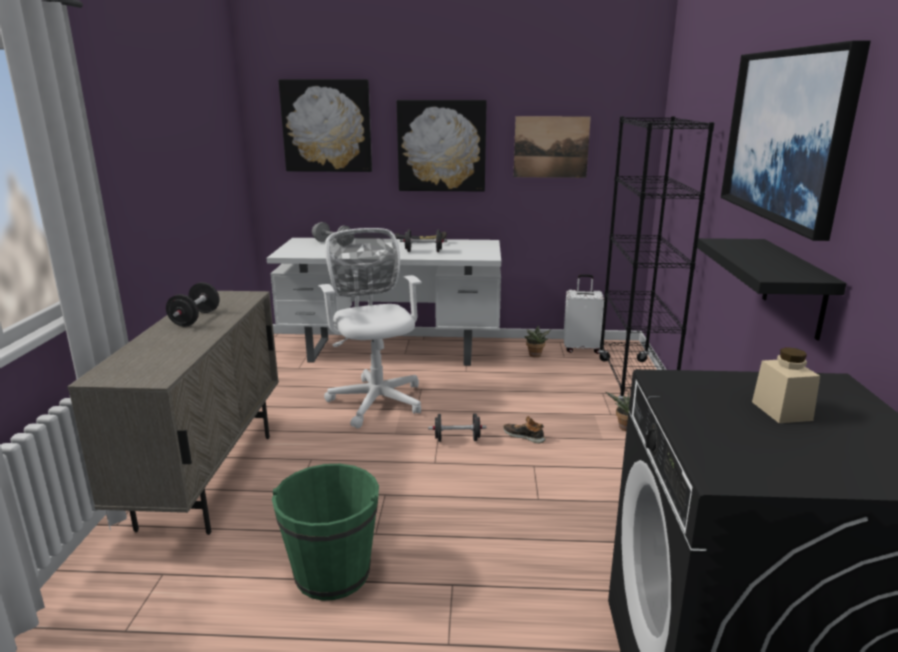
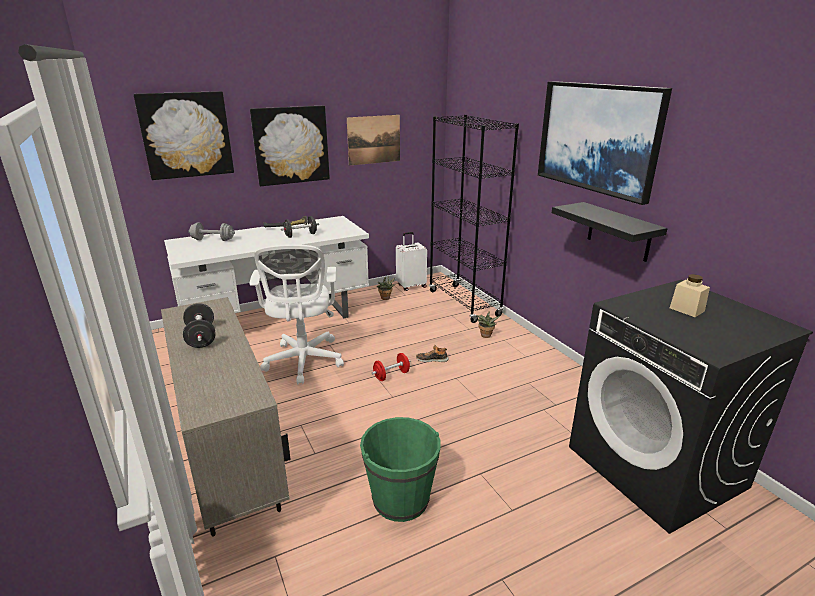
camera: 30 degrees left, 5 degrees up
white office chair [318,228,422,429] -> white office chair turned 135 degrees counterclockwise [249,244,344,384]
black dumbbell [428,413,486,442] -> red dumbbell [372,353,411,381]

